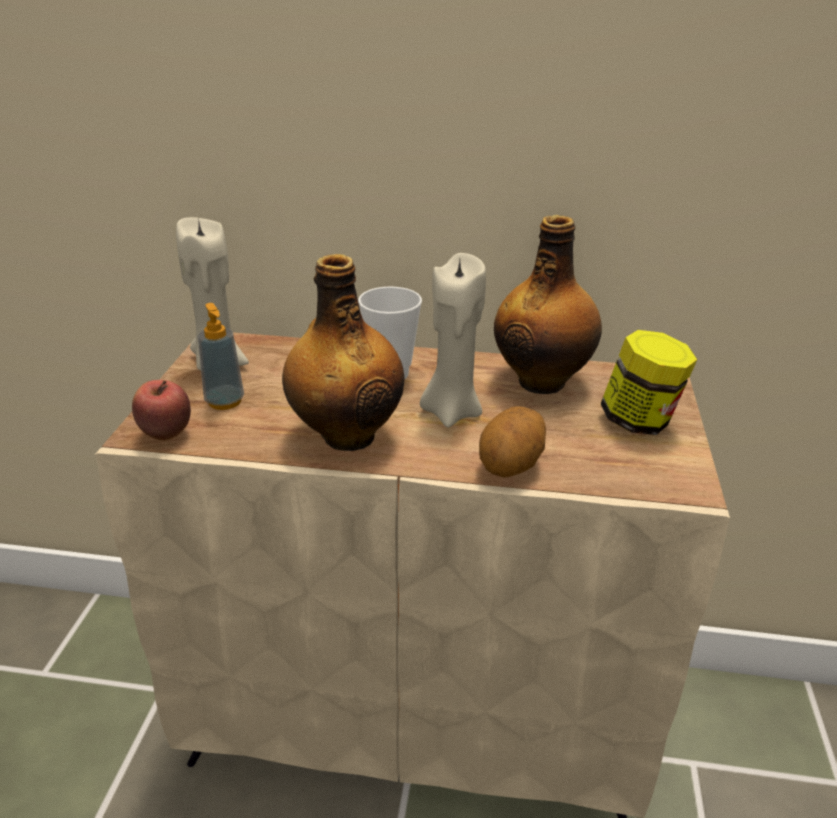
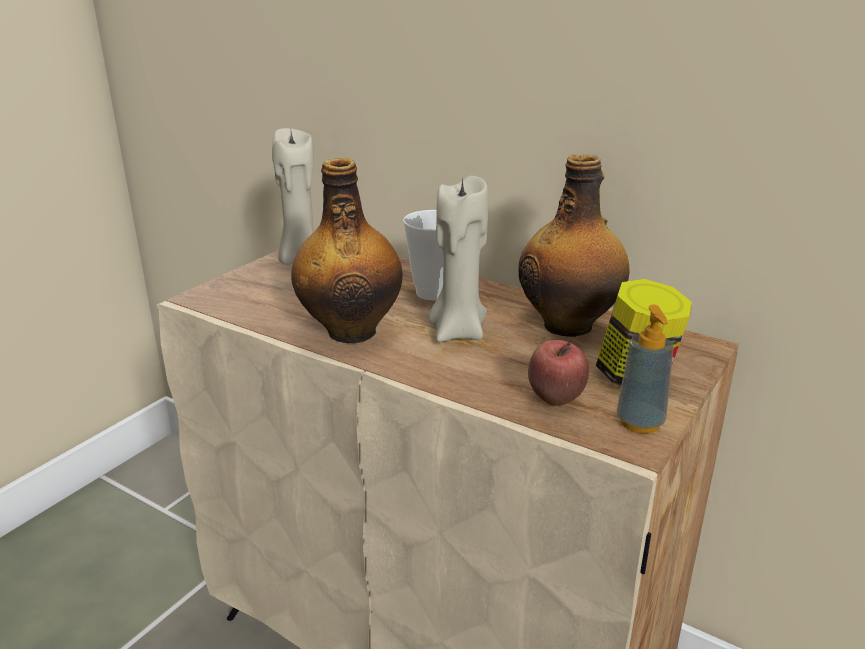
camera: 25 degrees right, 5 degrees down
apple [132,380,191,441] -> apple moved to [528,340,589,406]
soap dispenser [198,303,244,410] -> soap dispenser moved to [617,304,674,434]
potato [479,406,546,477] -> none

